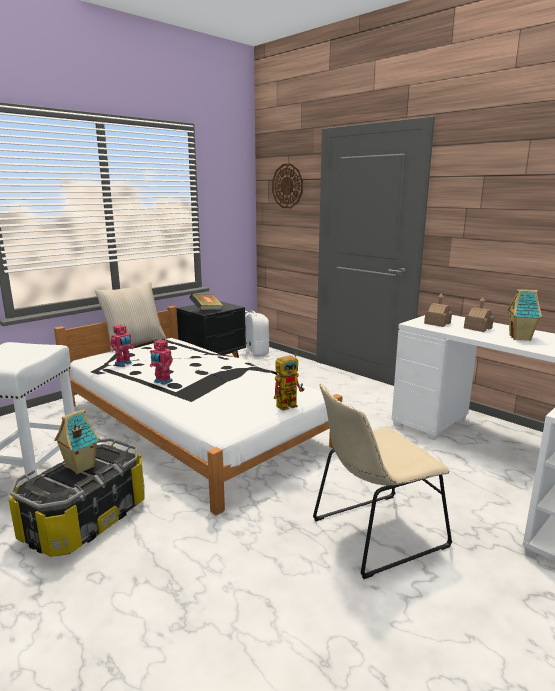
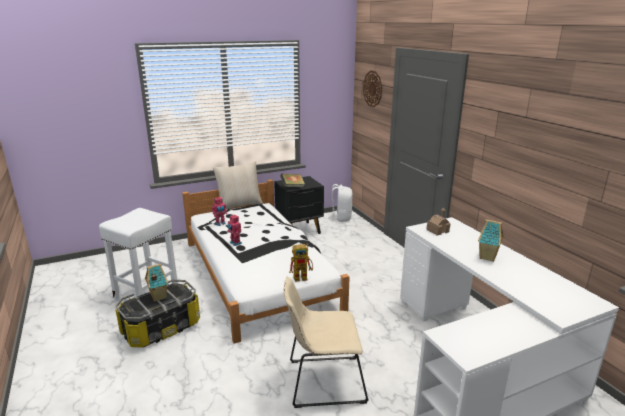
camera: 20 degrees right, 5 degrees up
toy house [464,297,494,332] -> none

